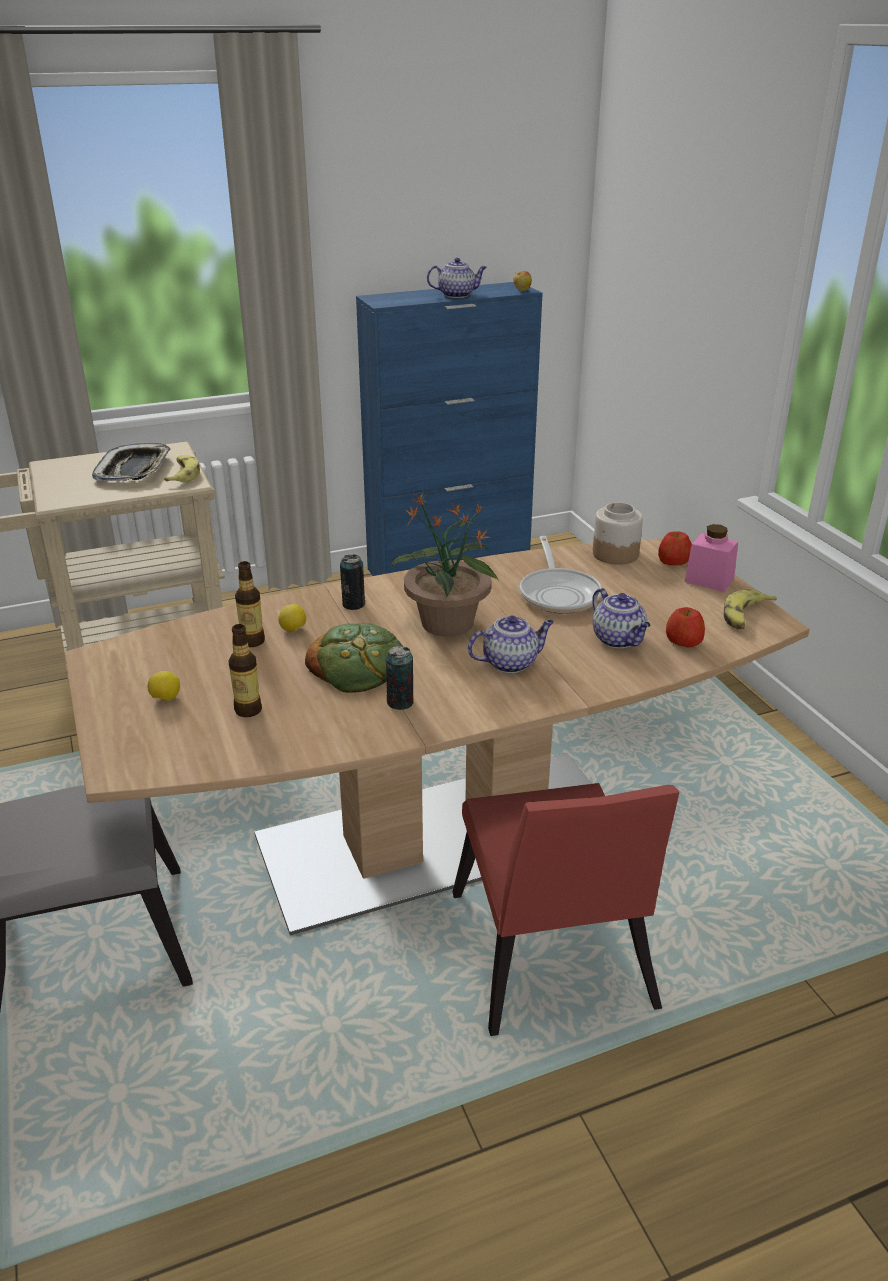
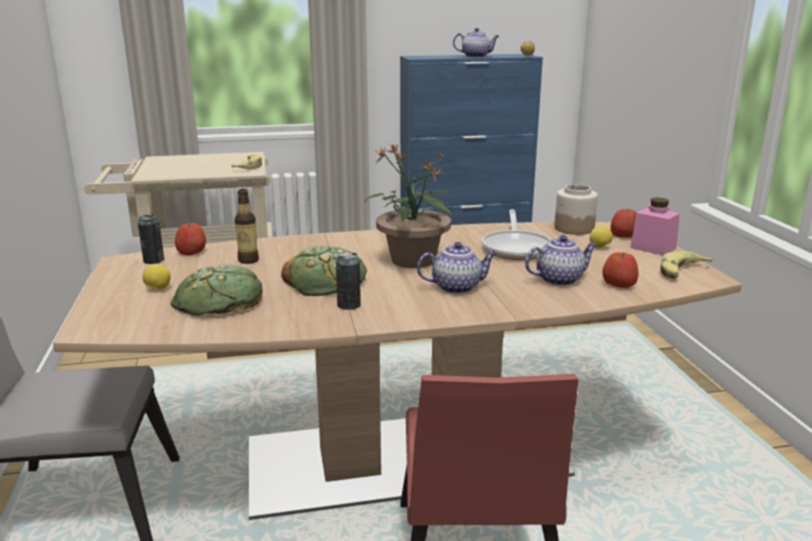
camera: 10 degrees right, 10 degrees down
tray [92,443,171,481] -> none
bottle [228,624,262,717] -> bread [171,264,263,316]
lemon [278,604,306,632] -> lemon moved to [589,226,613,248]
can [340,554,366,610] -> can moved to [138,215,164,264]
teapot [592,588,651,648] -> teapot turned 90 degrees counterclockwise [525,235,597,286]
none -> apple [175,223,206,255]

